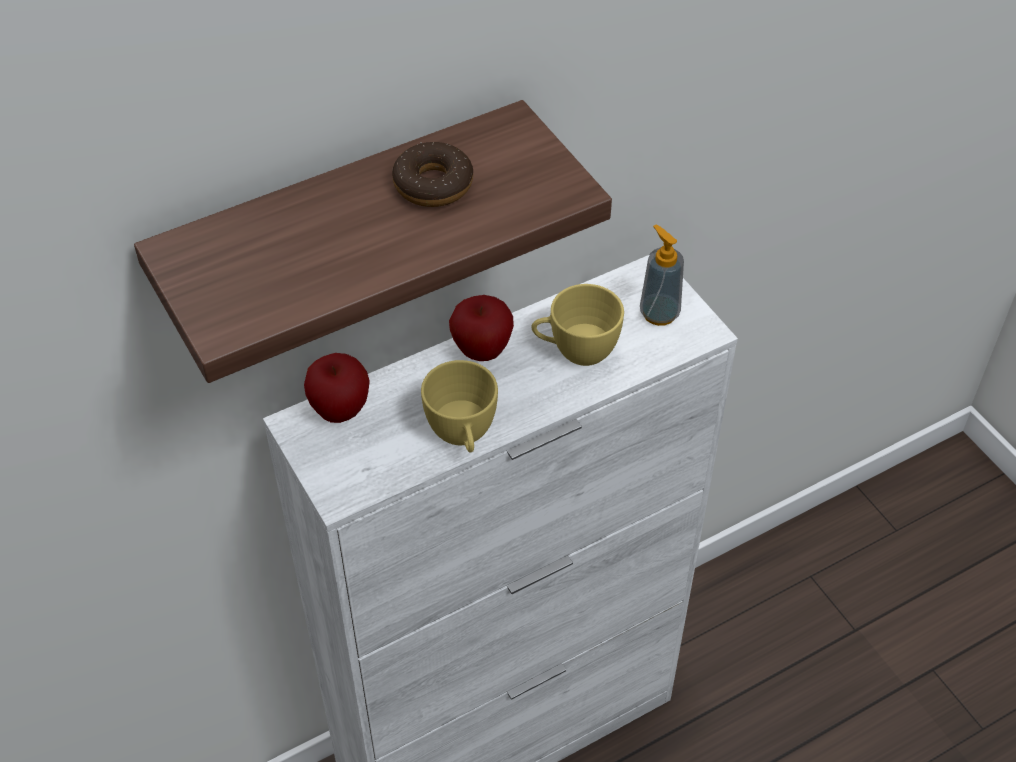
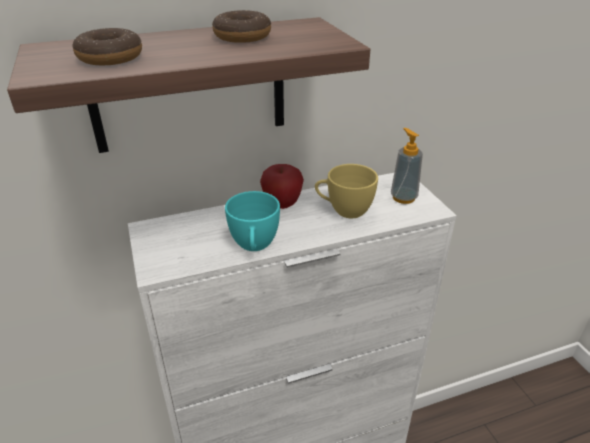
camera: 10 degrees right, 15 degrees down
apple [304,353,370,423] -> none
yellow cup [421,360,498,453] -> turquoise cup [225,191,280,251]
none -> donut [72,28,142,66]

